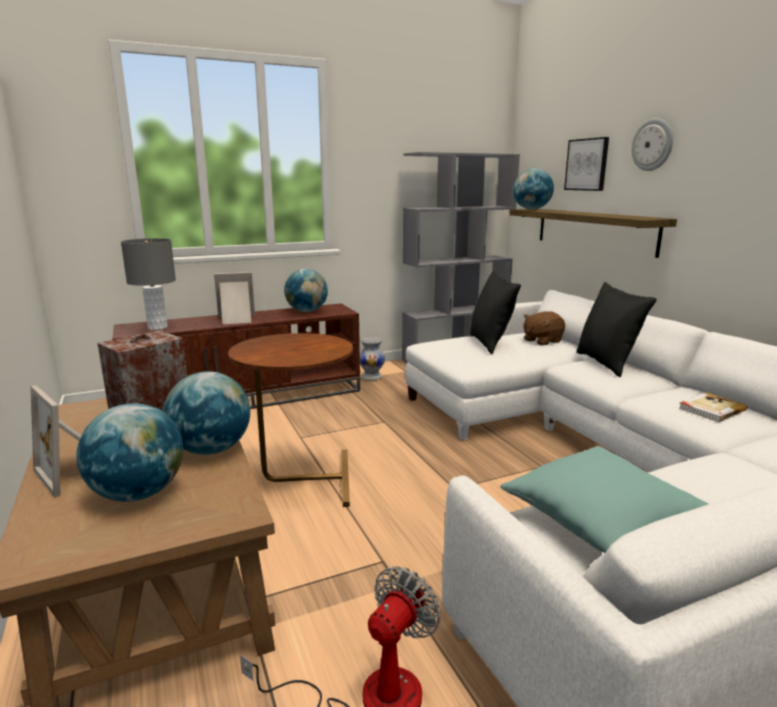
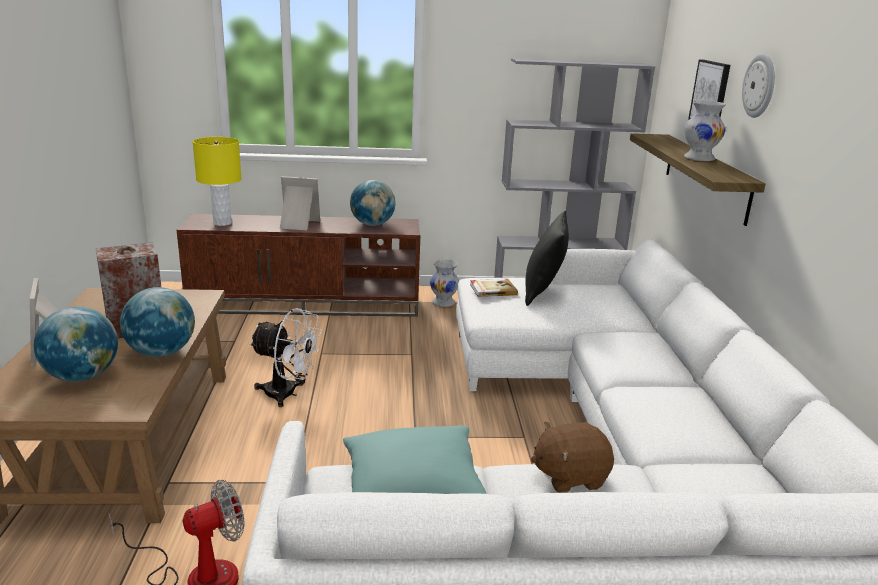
camera: 20 degrees right, 5 degrees up
grey table lamp [121,238,176,330] -> yellow table lamp [193,137,241,226]
brown side table [228,333,353,507] -> white fan [249,308,322,407]
globe [513,168,554,210] -> none
brown plush toy [523,311,565,346] -> brown plush toy moved to [531,422,614,493]
black pillow [576,282,657,377] -> none
book [679,392,747,422] -> book moved to [470,279,518,297]
none -> white vase [684,100,726,161]

